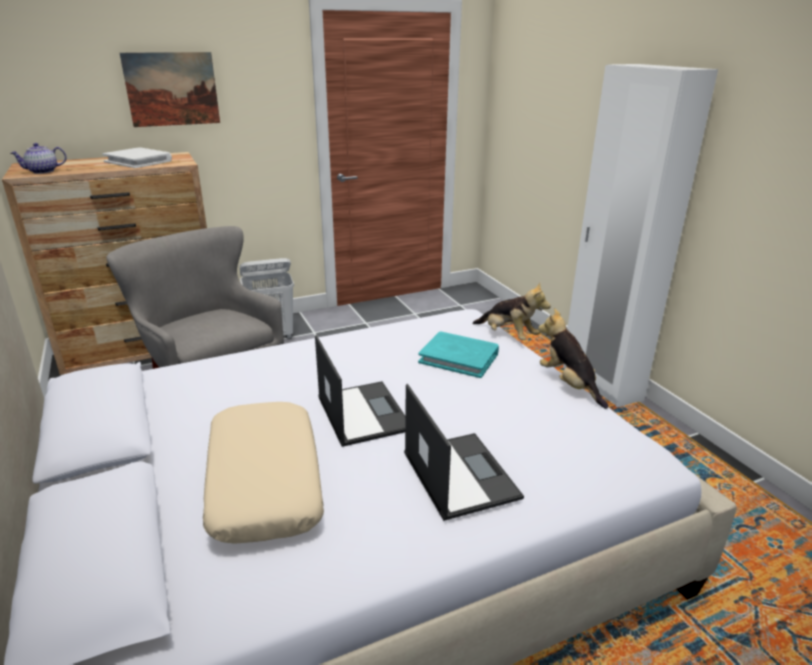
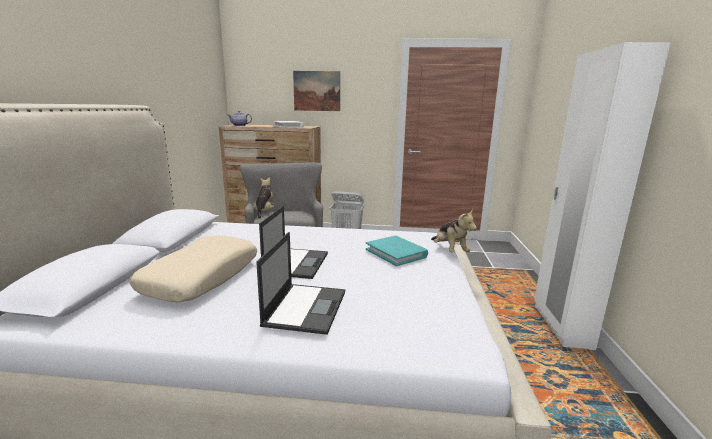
camera: 30 degrees right, 10 degrees down
plush toy [538,308,608,409] -> plush toy moved to [254,177,276,219]

